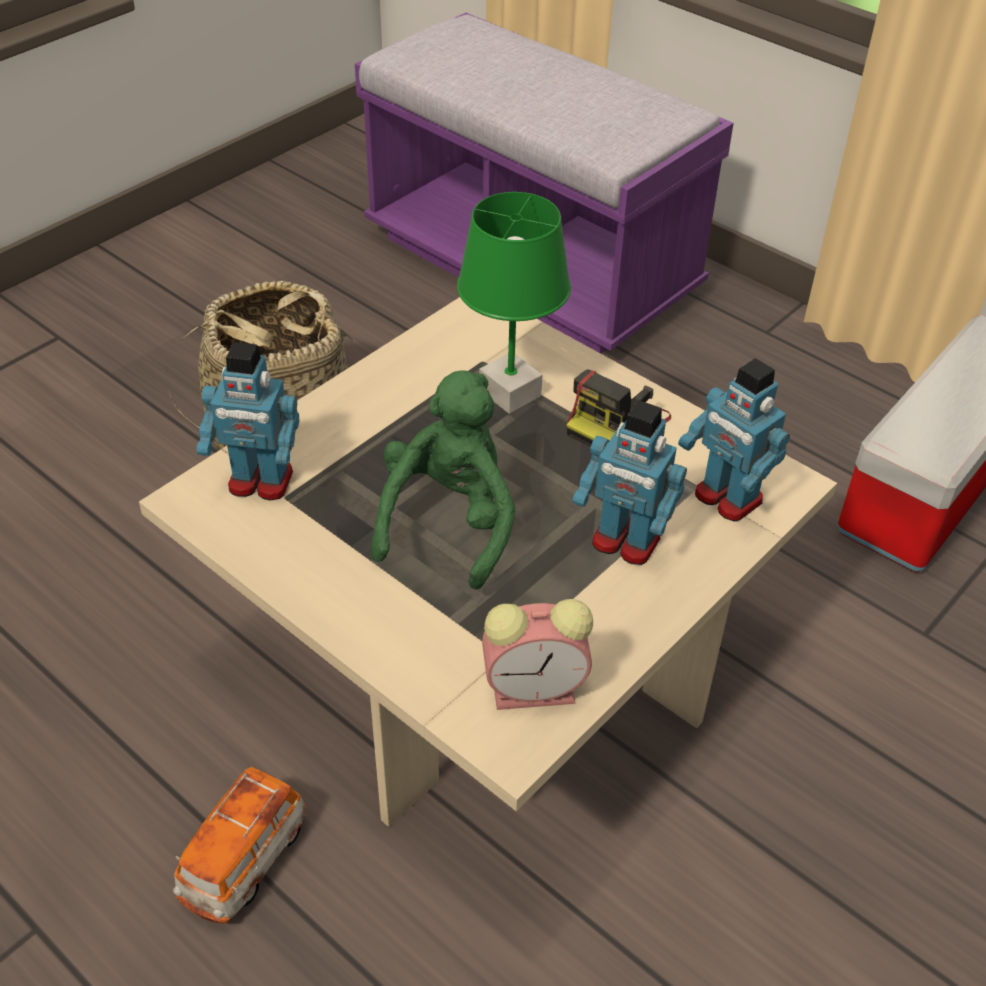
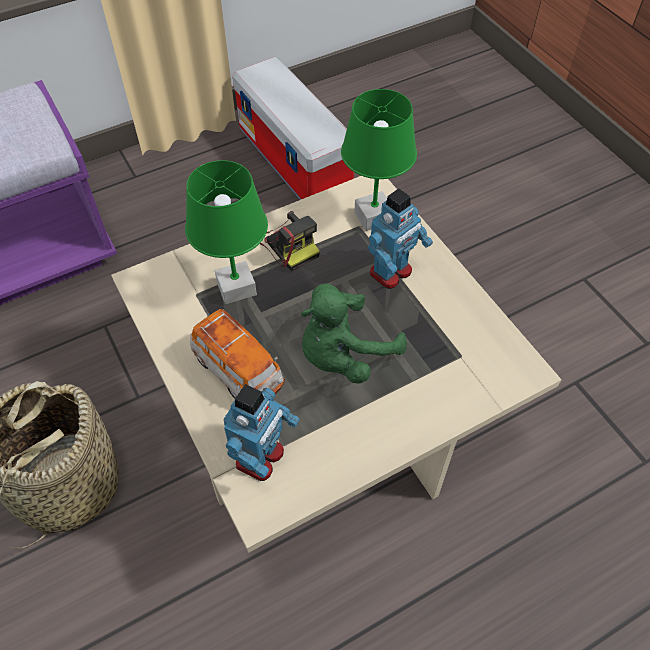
camera: 70 degrees left, 10 degrees up
toy car [173,767,307,923] -> toy car moved to [190,309,285,398]
green plush toy [371,371,516,590] -> green plush toy turned 75 degrees counterclockwise [301,283,407,384]
alarm clock [482,599,593,710] -> none
toy robot [678,358,790,522] -> green table lamp [341,89,417,231]

